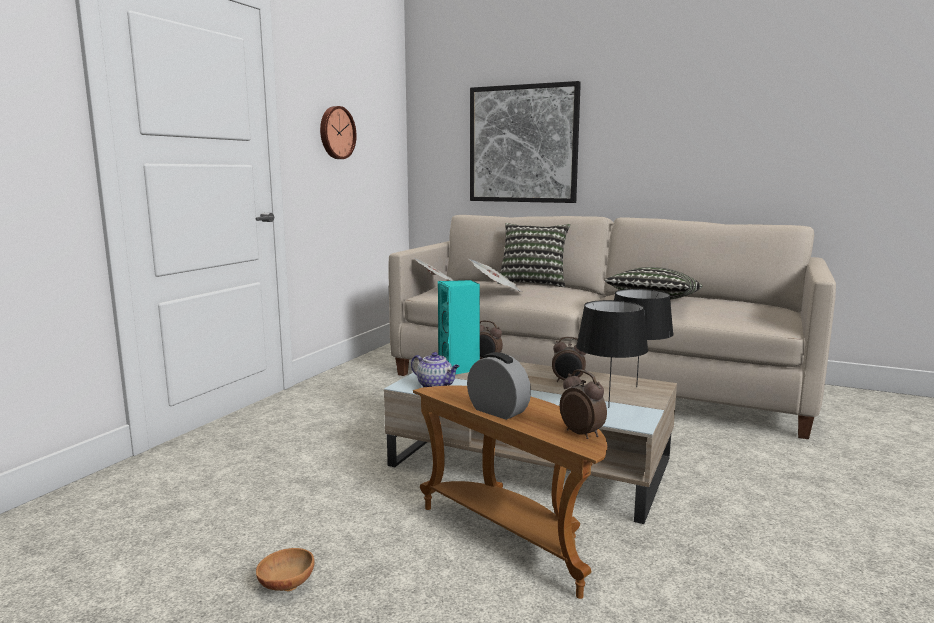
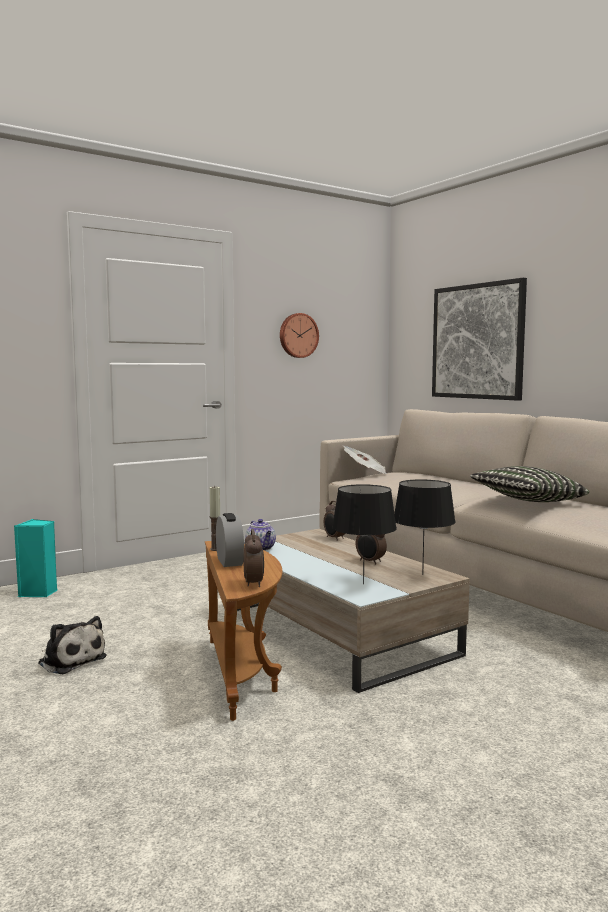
camera: 30 degrees right, 5 degrees down
brown bowl [256,548,314,591] -> plush toy [38,616,107,674]
turquoise speaker [438,280,480,375] -> turquoise speaker moved to [14,519,57,597]
newspaper [469,259,522,292] -> none
pillow [497,223,570,287] -> none
none -> candle [210,486,220,551]

